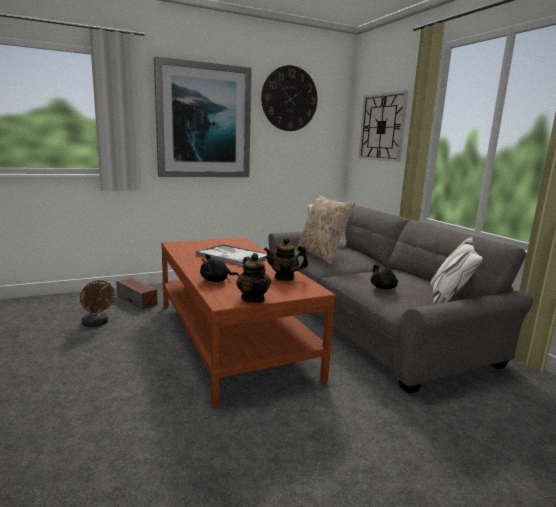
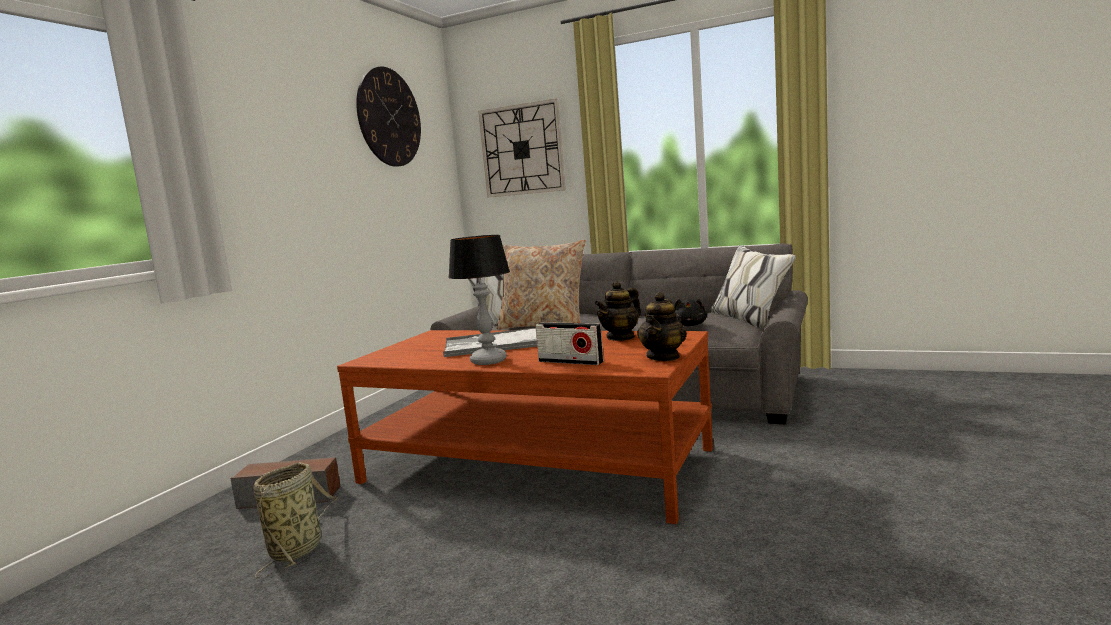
camera: 40 degrees left, 5 degrees down
brown fan [80,280,115,327] -> basket [254,462,338,578]
picture [154,56,252,177] -> none
black plush toy [200,254,239,282] -> radio [535,322,603,365]
teapot [236,253,271,303] -> teapot turned 90 degrees clockwise [637,292,687,361]
none -> table lamp [448,235,510,365]

